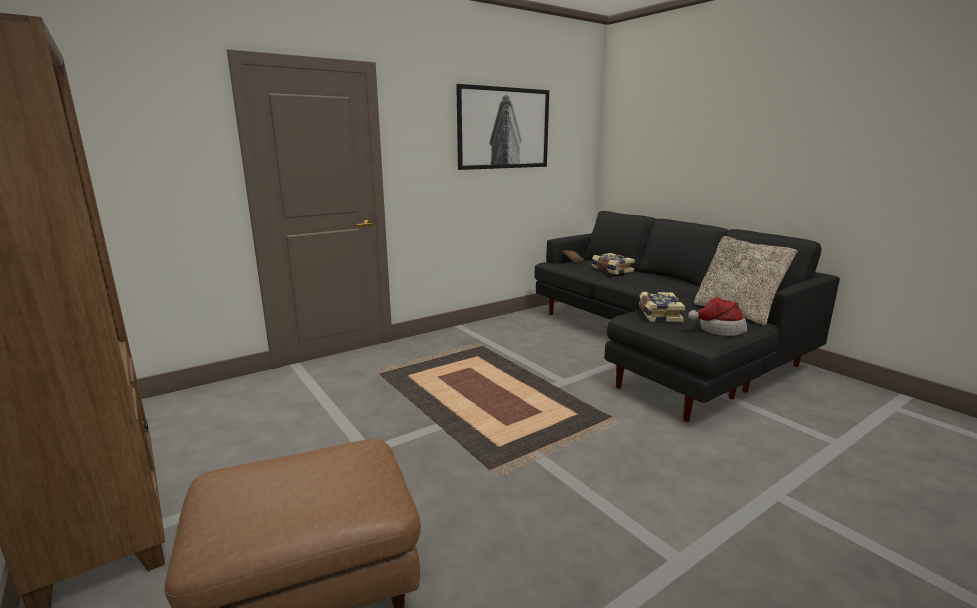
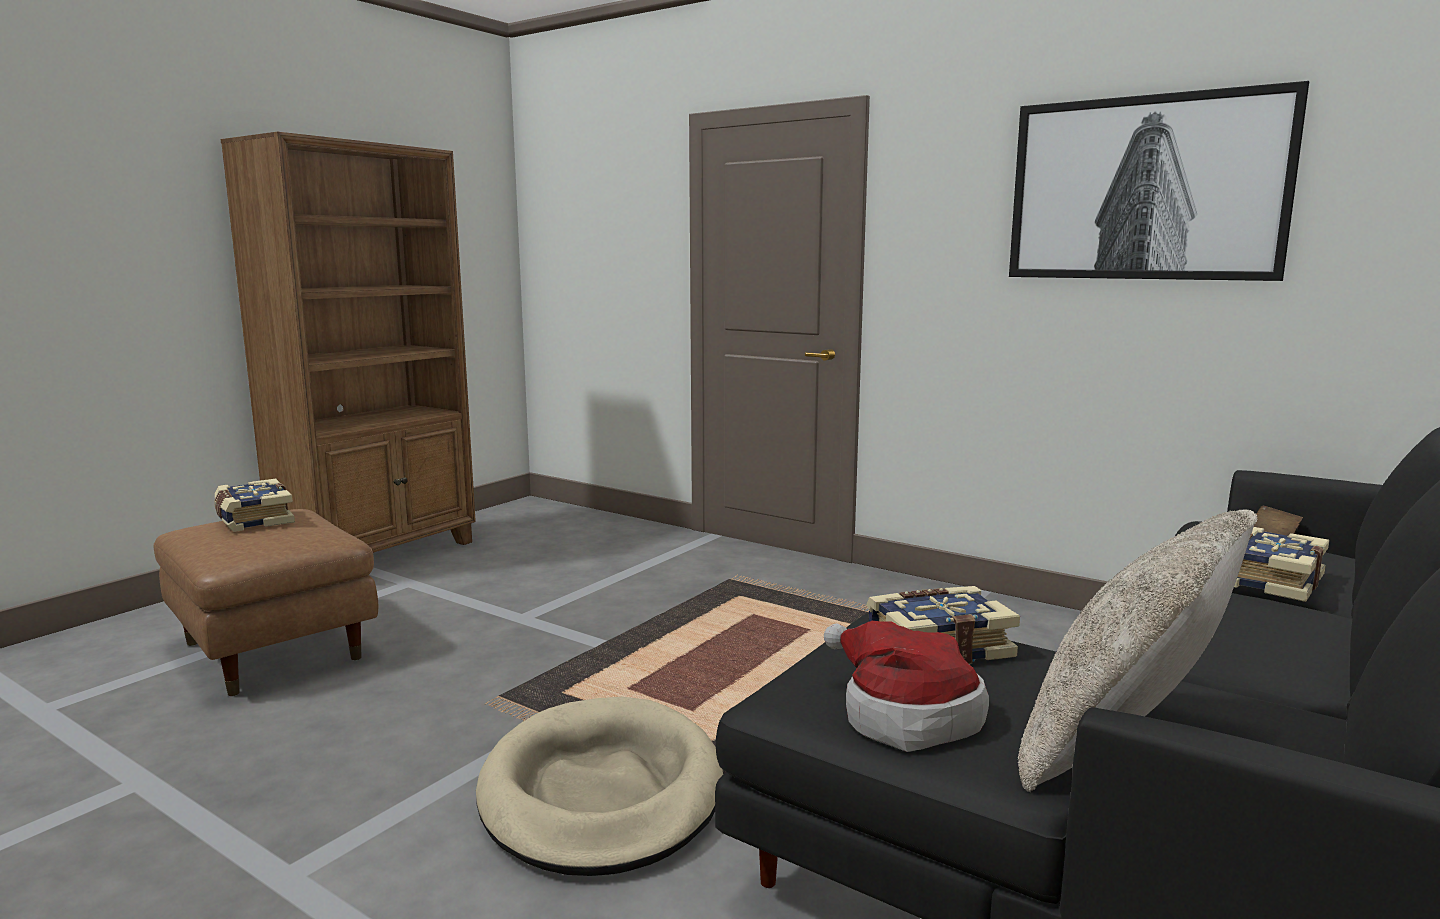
camera: 70 degrees right, 5 degrees down
none -> book [215,479,295,532]
none -> beige dog bed [476,697,723,876]

